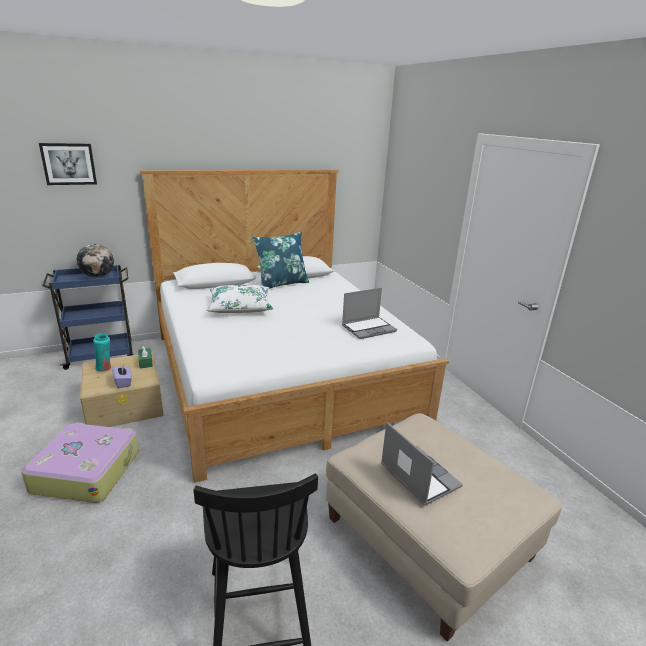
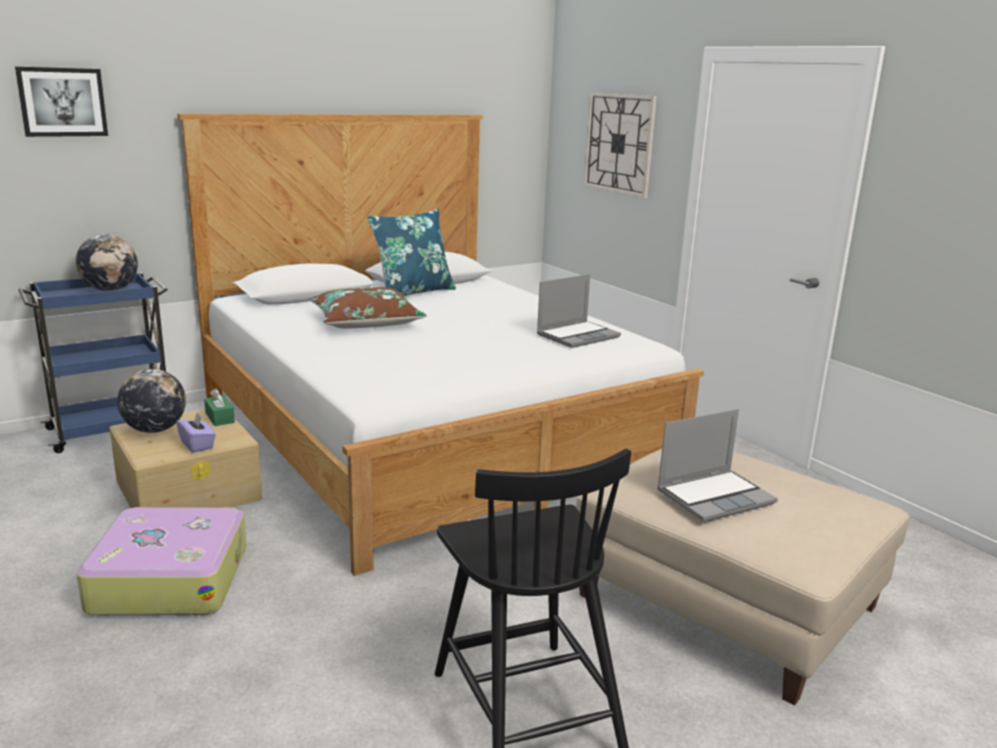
camera: 10 degrees left, 5 degrees down
turquoise vase [93,333,111,372] -> globe [117,369,186,433]
white pillow [207,285,273,313] -> brown pillow [309,287,427,328]
laptop [381,422,463,506] -> laptop turned 105 degrees clockwise [657,409,778,522]
none -> wall clock [584,92,657,198]

